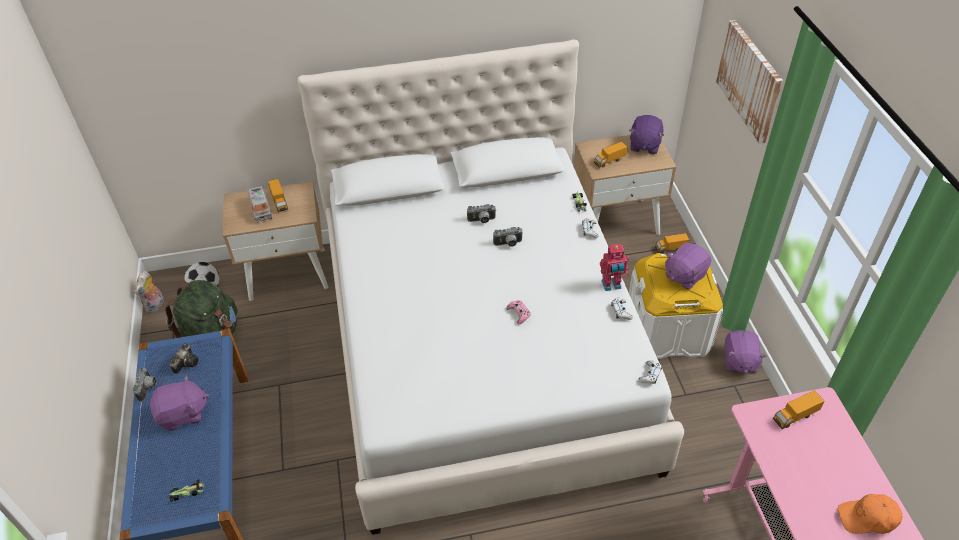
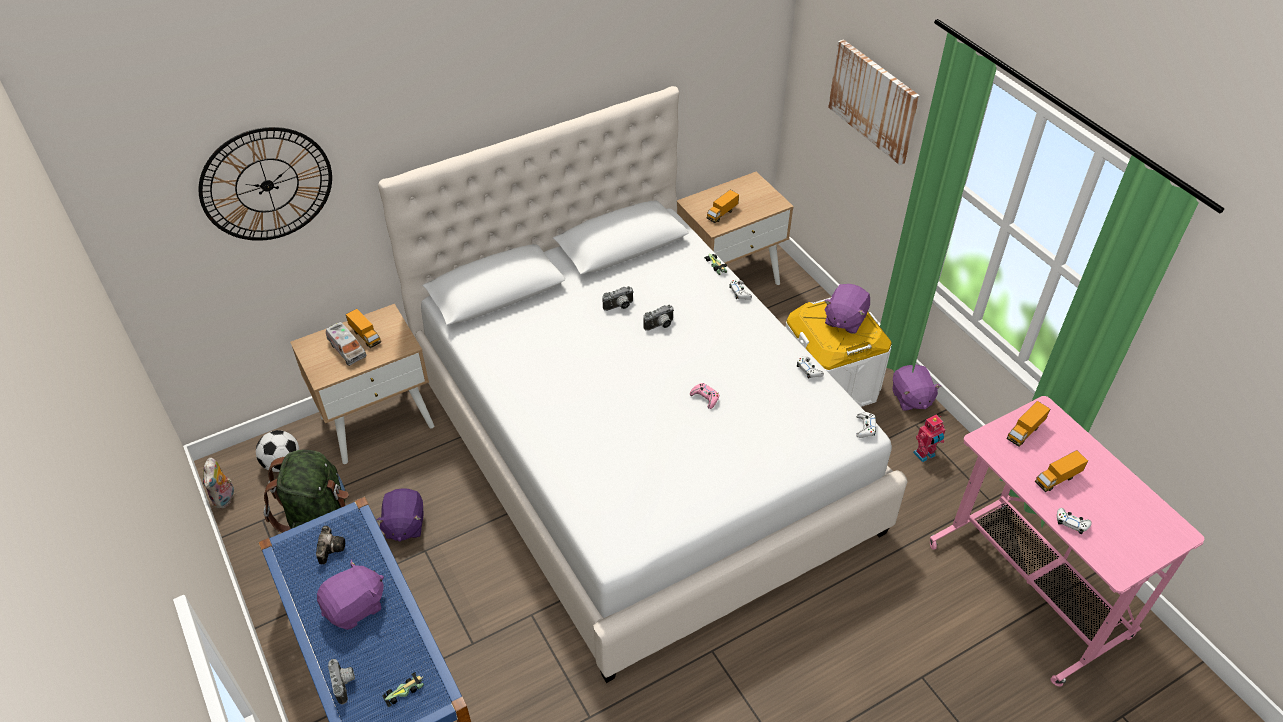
camera: 20 degrees left, 0 degrees up
camera [133,367,157,402] -> camera moved to [328,659,355,704]
toy robot [600,244,629,291] -> toy robot moved to [913,415,945,463]
purple plush toy [629,115,664,154] -> purple plush toy moved to [376,488,424,542]
toy truck [655,233,689,253] -> toy truck moved to [1035,450,1088,492]
orange cap [838,494,902,534] -> none
none -> wall clock [198,127,332,241]
none -> white game controller [1057,508,1092,534]

